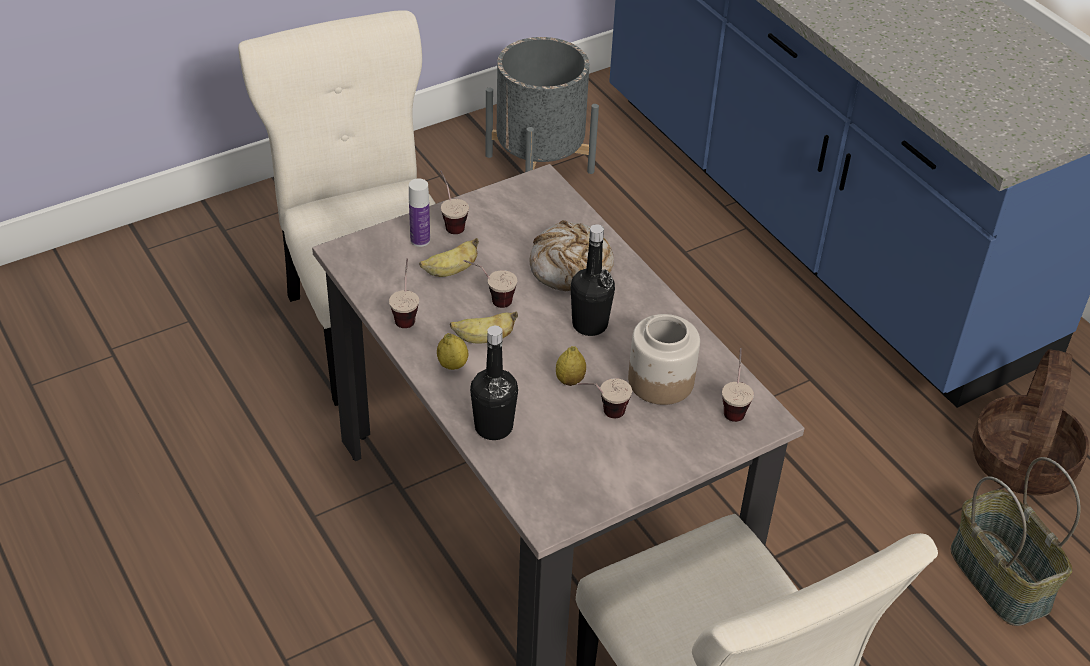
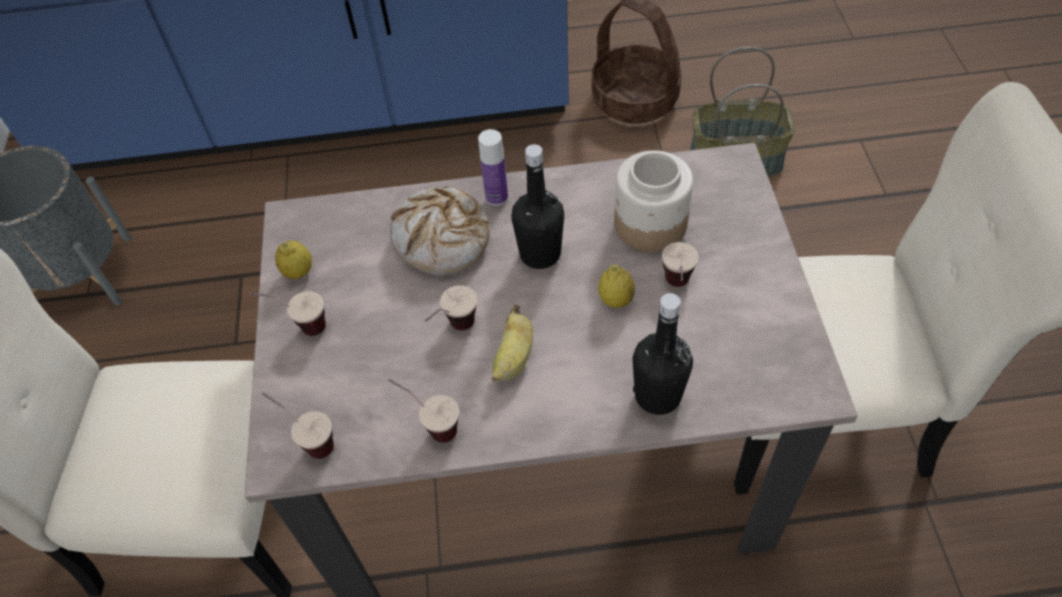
camera: 60 degrees left, 10 degrees up
bottle [409,178,430,247] -> bottle moved to [478,129,508,206]
banana [419,238,479,277] -> none
lemon [437,333,469,370] -> lemon moved to [275,240,312,279]
cup [722,348,754,422] -> cup moved to [262,392,334,459]

